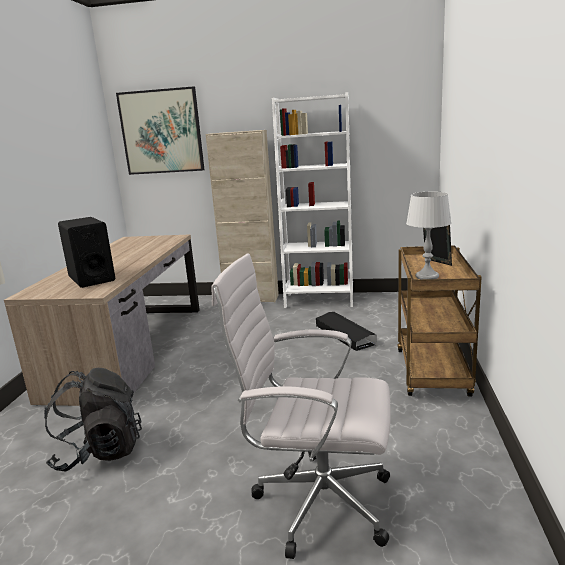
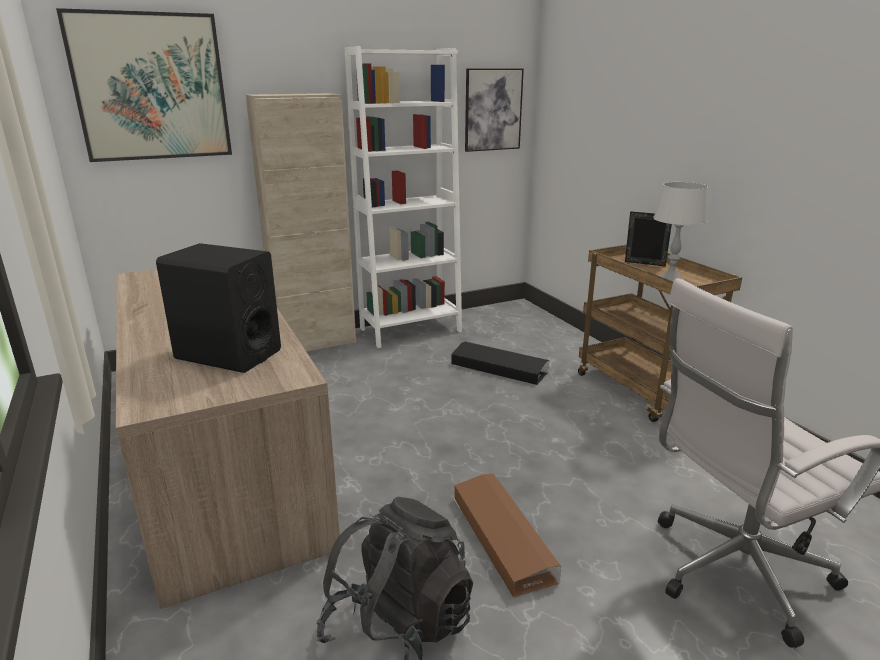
camera: 35 degrees left, 5 degrees up
none -> brown storage box [454,474,561,597]
none -> picture [465,68,524,152]

